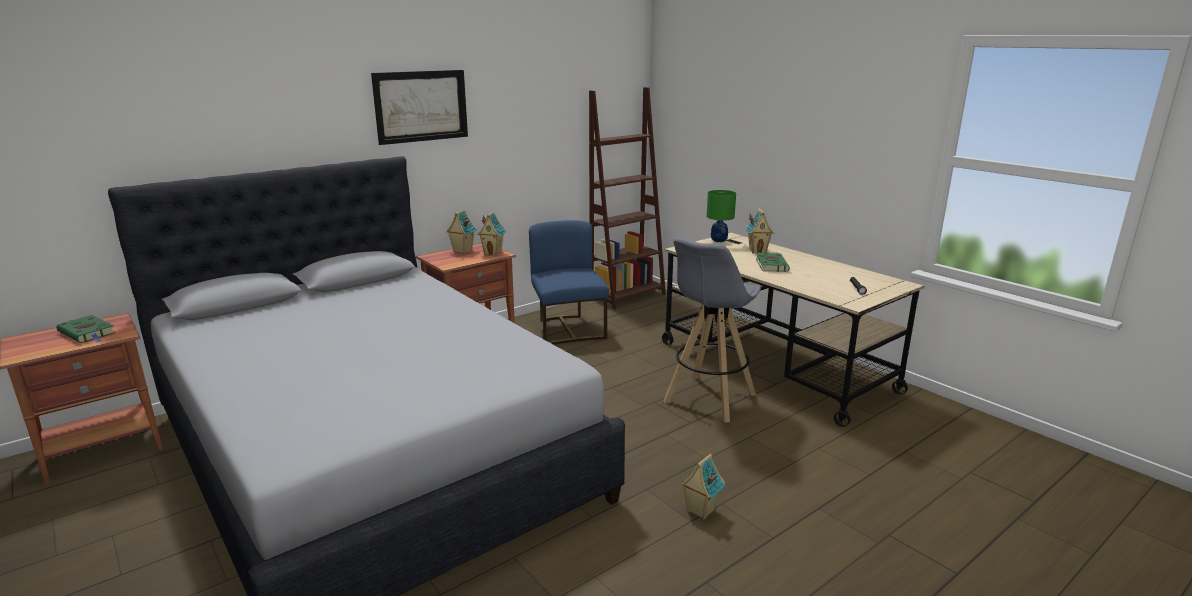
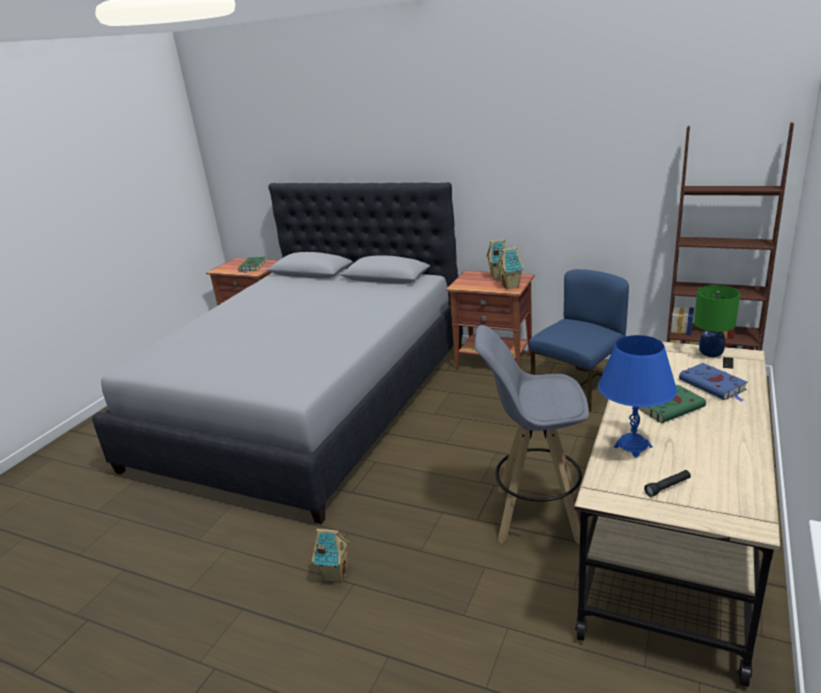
camera: 65 degrees right, 5 degrees up
picture [371,70,468,145] -> none
toy house [746,208,774,254] -> blue book [679,363,748,402]
none -> blue table lamp [598,335,677,458]

